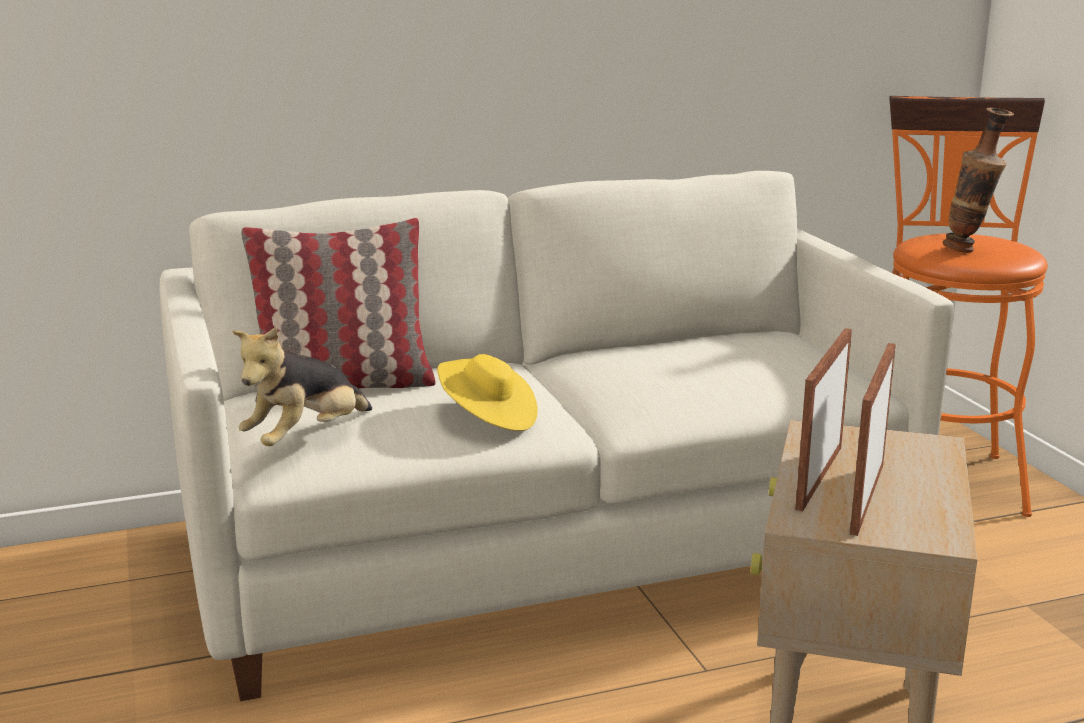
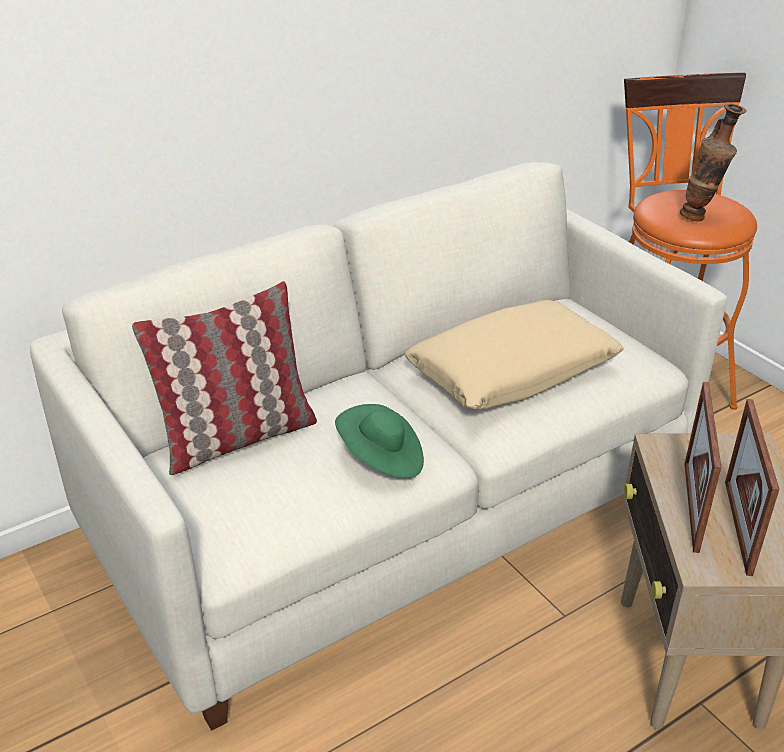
camera: 15 degrees left, 15 degrees up
plush toy [232,327,372,446] -> none
yellow hat [437,354,538,431] -> green hat [335,404,424,478]
none -> beige pillow [405,300,624,410]

